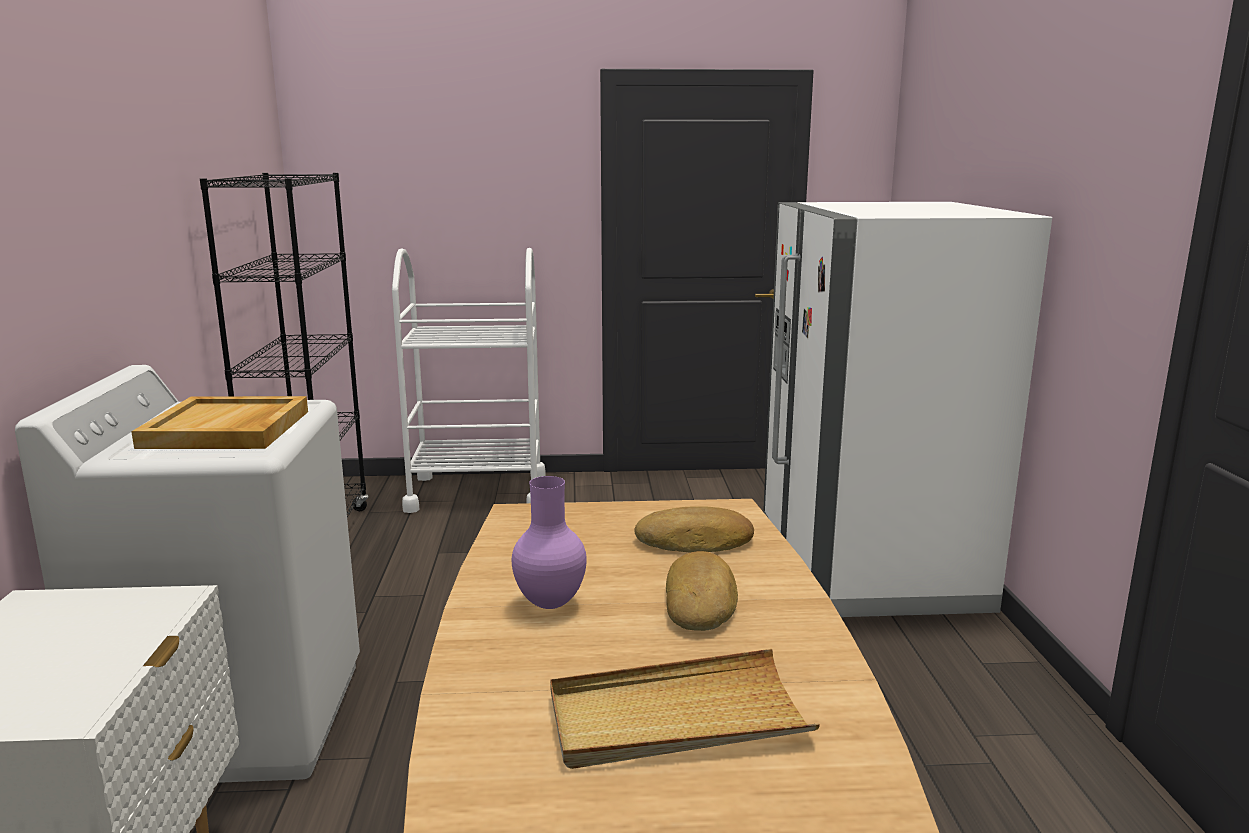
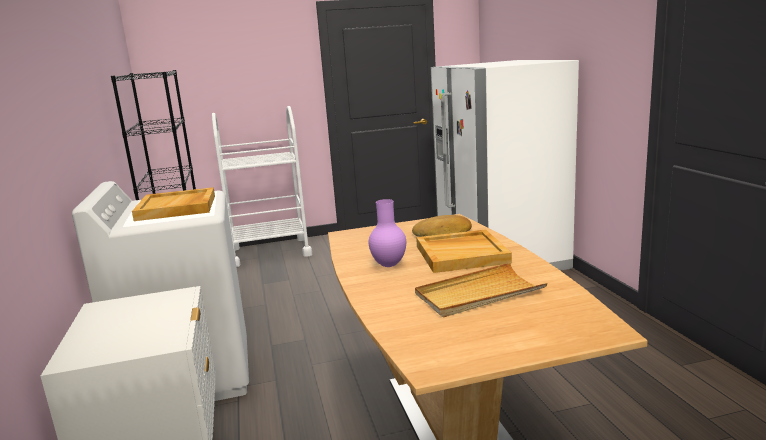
camera: 10 degrees left, 0 degrees up
bread [666,551,738,631] -> beige tray [416,229,512,273]

